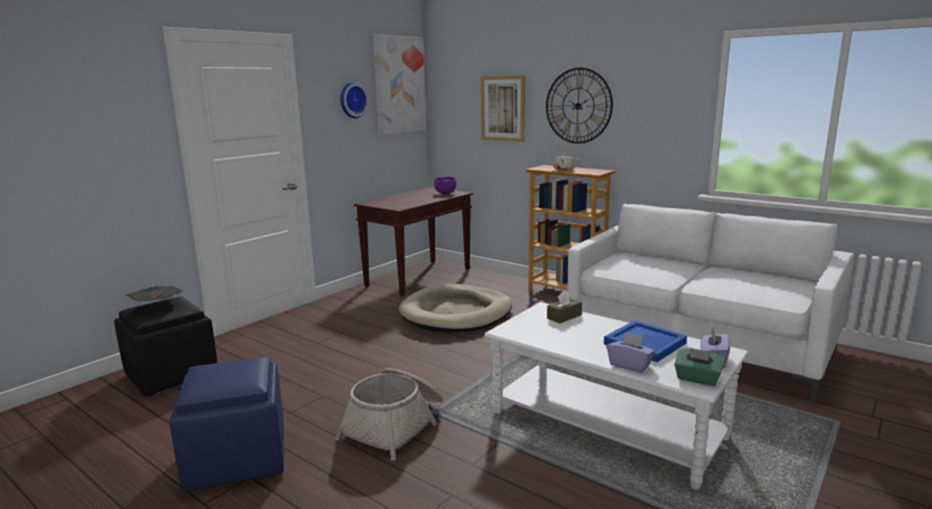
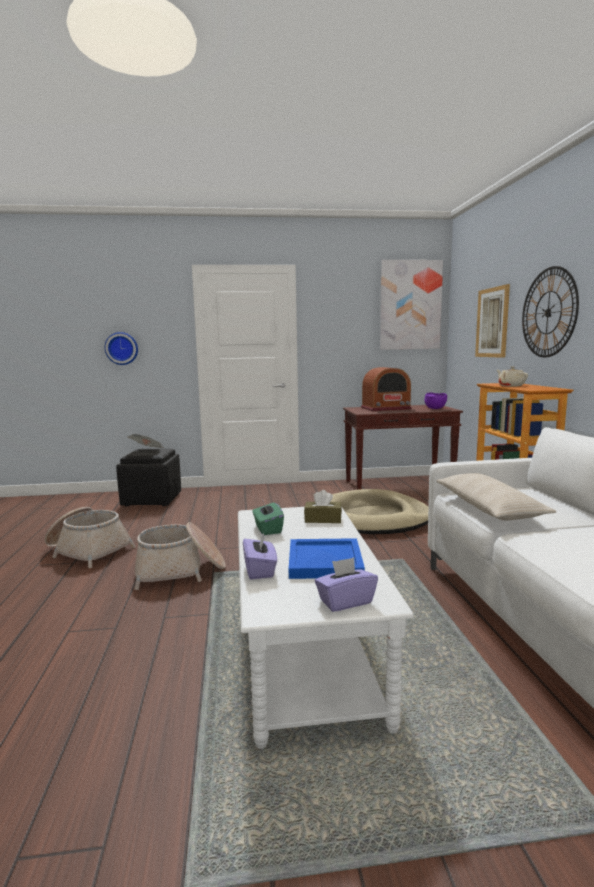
camera: 45 degrees right, 5 degrees down
blue ottoman [170,357,284,491] -> basket [45,507,136,568]
wall clock [340,82,369,118] -> wall clock moved to [105,332,138,365]
green tissue box [674,348,725,386] -> green tissue box moved to [252,499,284,535]
none -> radio [361,367,412,411]
none -> beige pillow [436,473,557,521]

